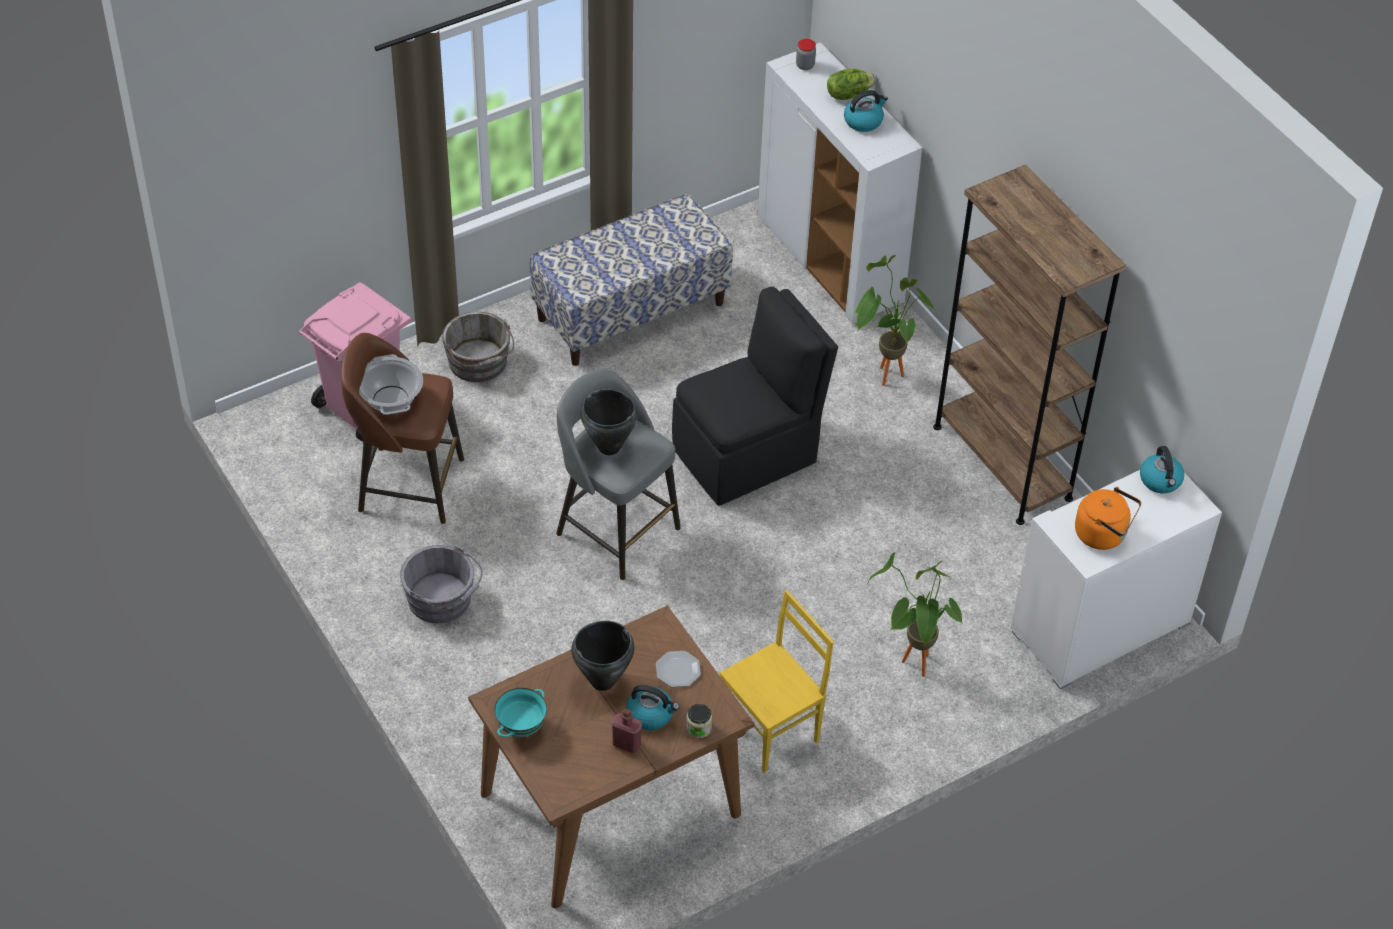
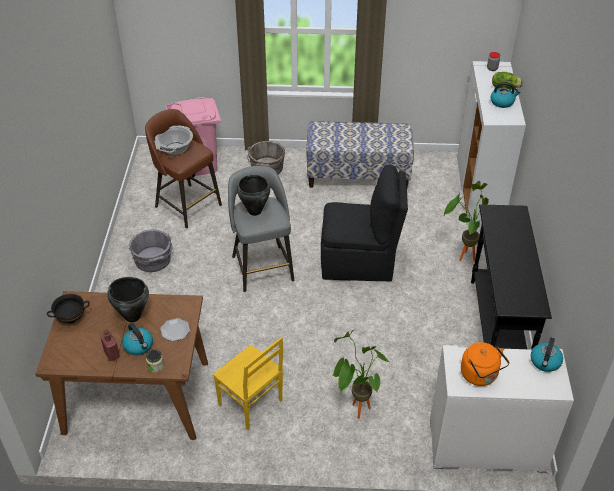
camera: 35 degrees right, 5 degrees down
turquoise bowl [495,688,547,737] -> black bowl [47,294,90,323]
yellow chair [720,590,834,773] -> yellow chair turned 45 degrees clockwise [213,337,283,430]
brown bookcase [933,165,1126,525] -> black console table [471,204,552,350]

